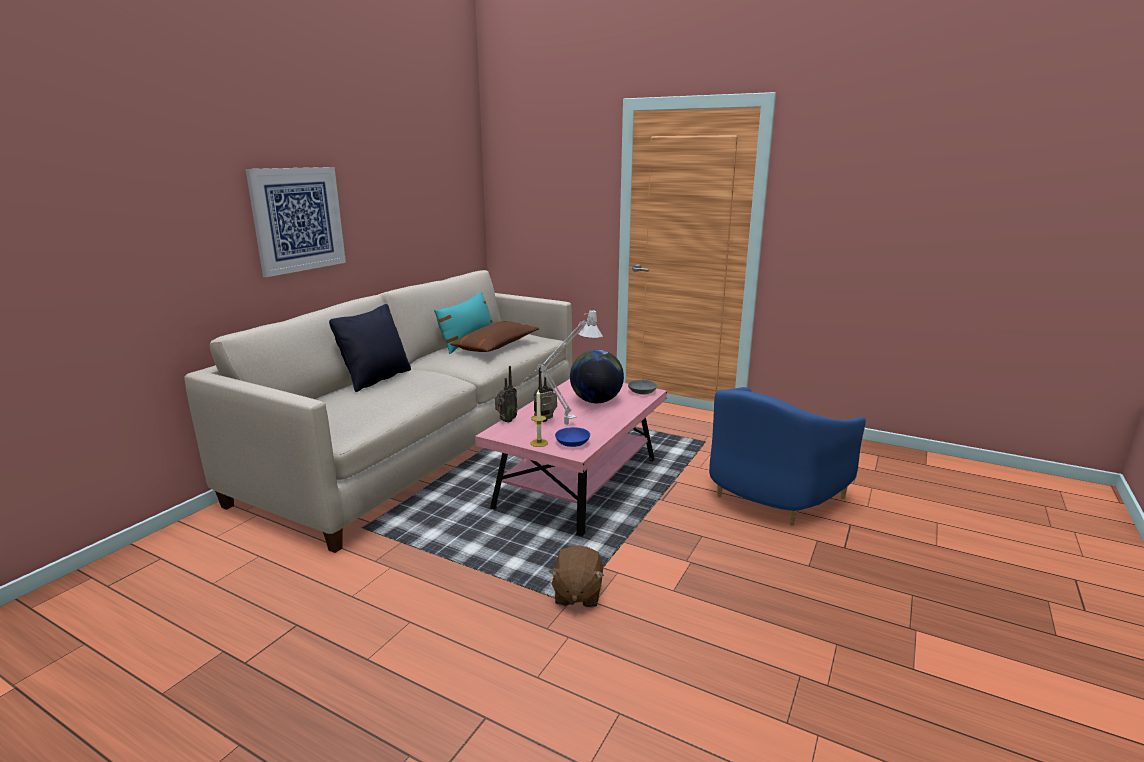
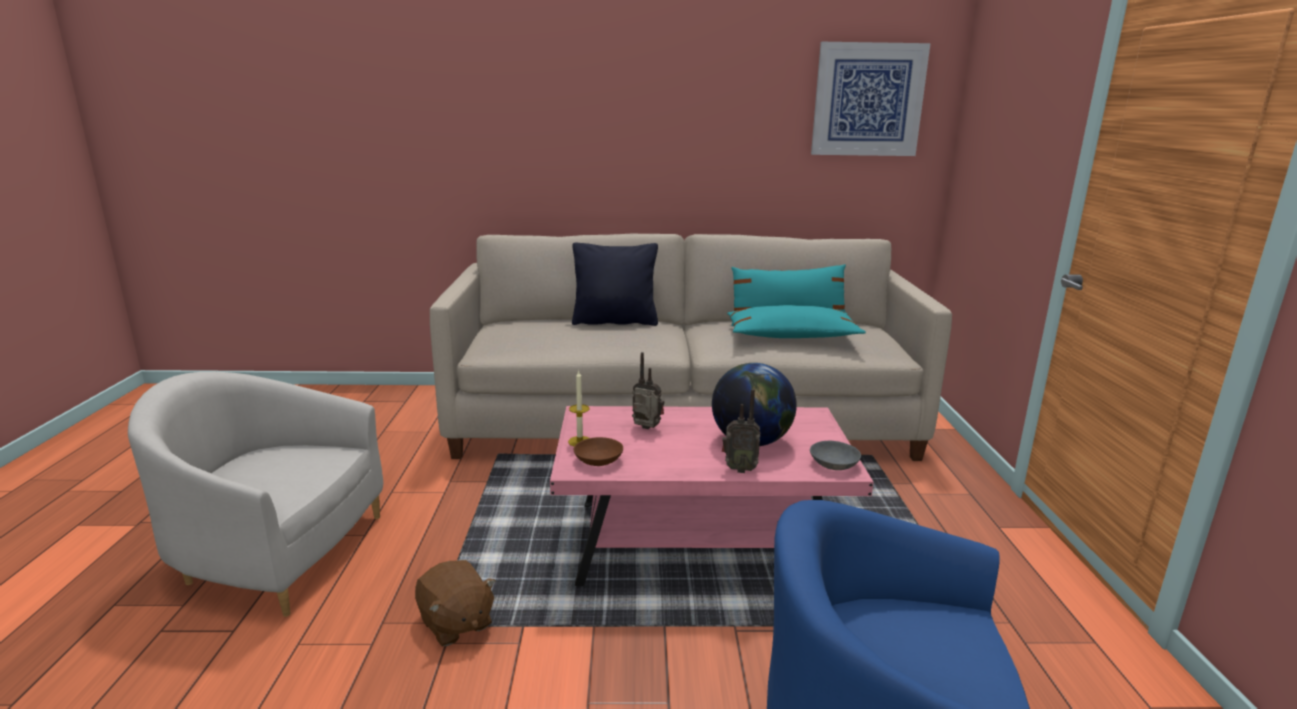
camera: 60 degrees right, 0 degrees up
picture [246,167,346,277] -> picture moved to [811,42,931,156]
brown pillow [450,321,539,352] -> turquoise pillow [727,305,866,338]
radio [495,366,518,423] -> radio moved to [722,389,760,473]
grey table lamp [518,310,603,425] -> none
brown plush toy [549,545,604,608] -> brown plush toy turned 105 degrees counterclockwise [415,560,496,646]
blue bowl [555,427,590,447] -> brown bowl [574,437,623,466]
none -> white armchair [128,372,383,617]

